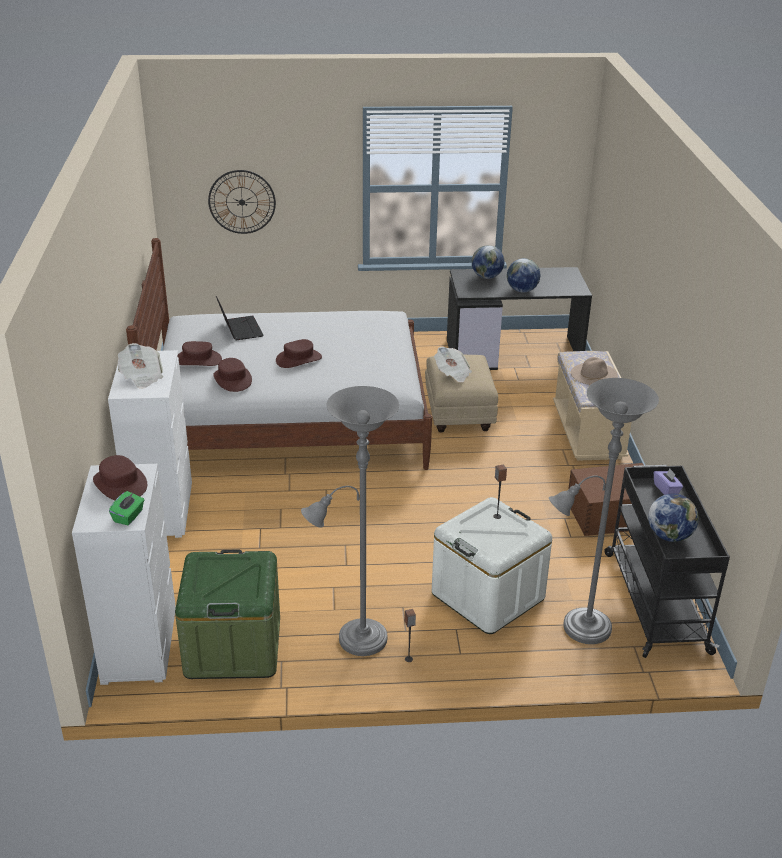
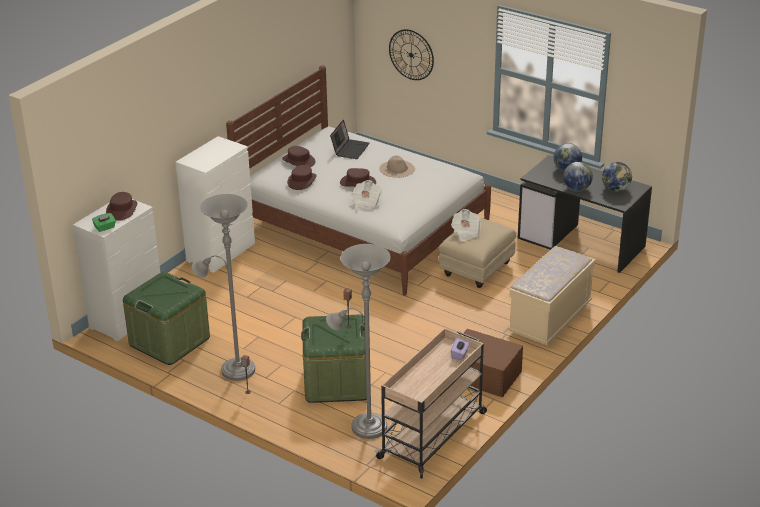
camera: 40 degrees right, 0 degrees up
newspaper [118,343,163,389] -> newspaper moved to [351,180,382,211]
white storage box [432,497,552,634] -> green storage box [301,315,367,403]
beige hat [571,357,618,385] -> beige hat moved to [379,155,415,178]
black cart [604,465,730,658] -> beige cart [374,328,487,478]
globe [648,493,699,542] -> globe moved to [602,162,632,192]

